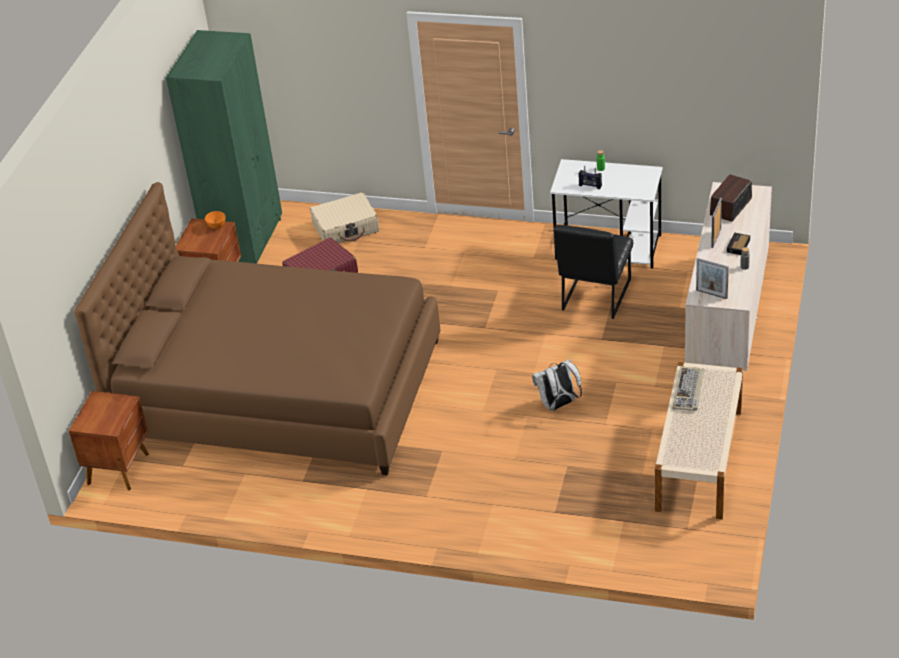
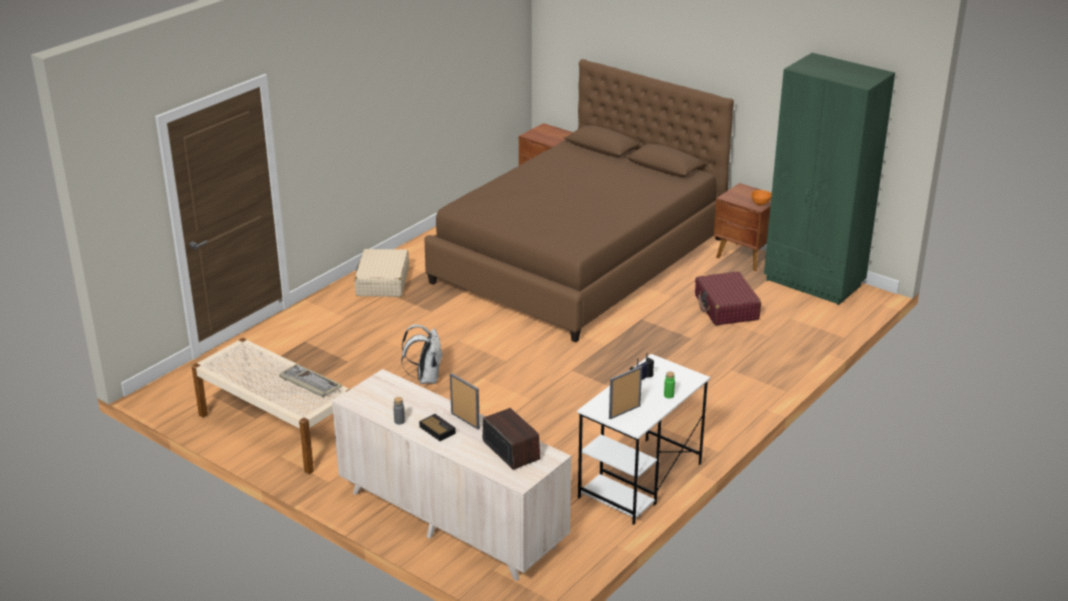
camera: 110 degrees right, 10 degrees down
beige suitcase [310,193,379,243] -> beige suitcase moved to [355,249,409,297]
black chair [554,225,633,319] -> none
picture frame [696,258,729,299] -> picture frame moved to [609,366,642,419]

